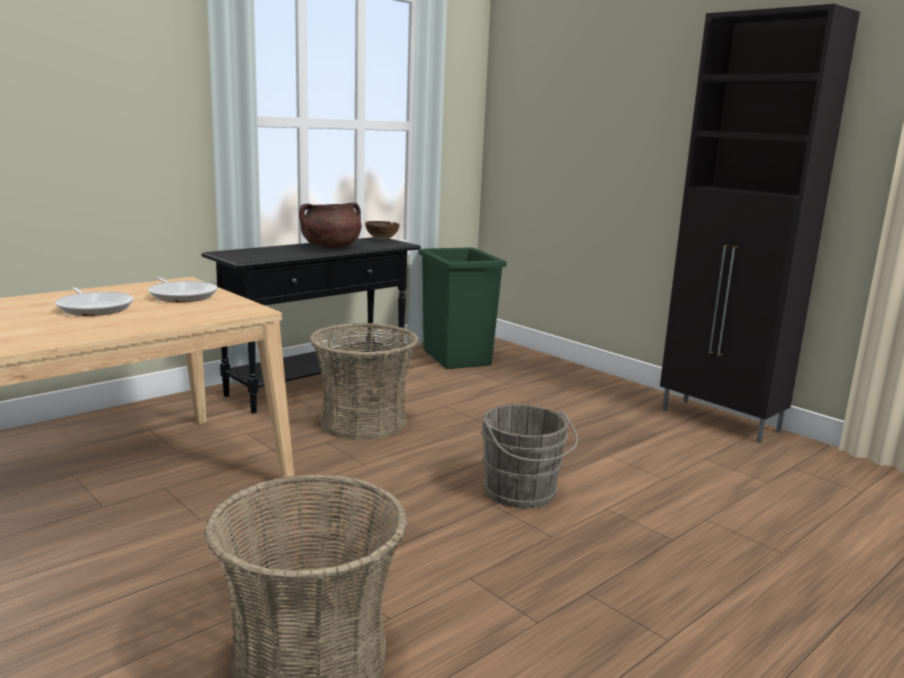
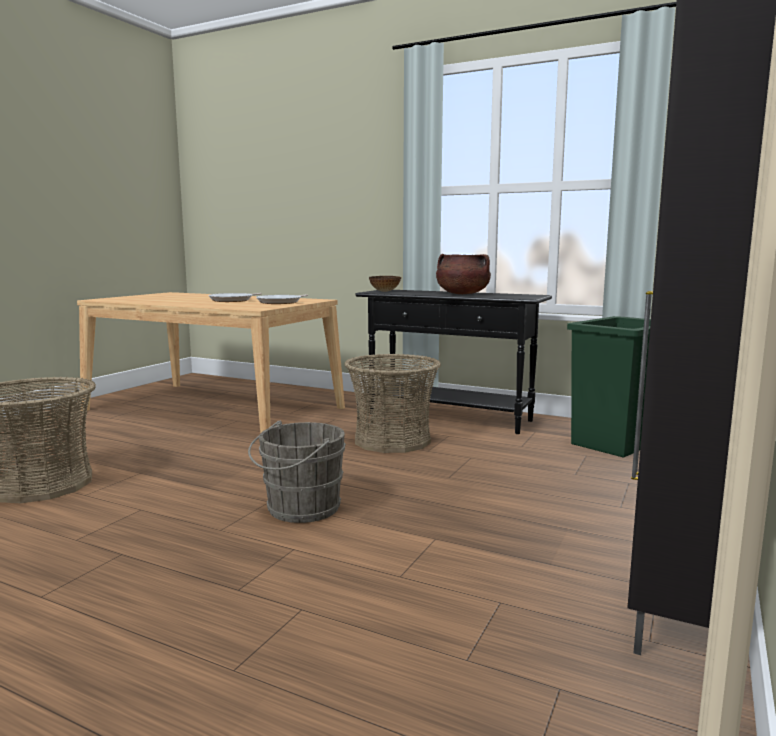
camera: 70 degrees right, 5 degrees down
bowl [365,221,399,240] -> bowl moved to [369,276,402,292]

